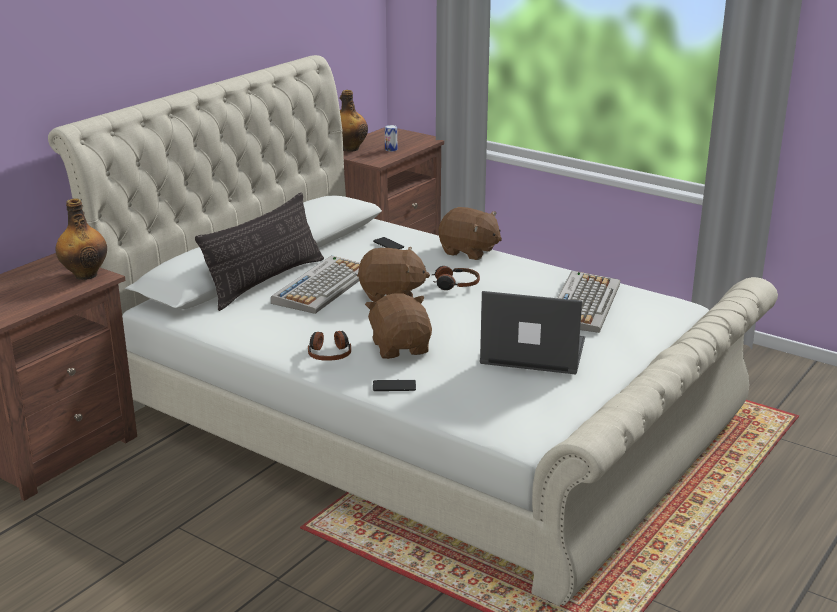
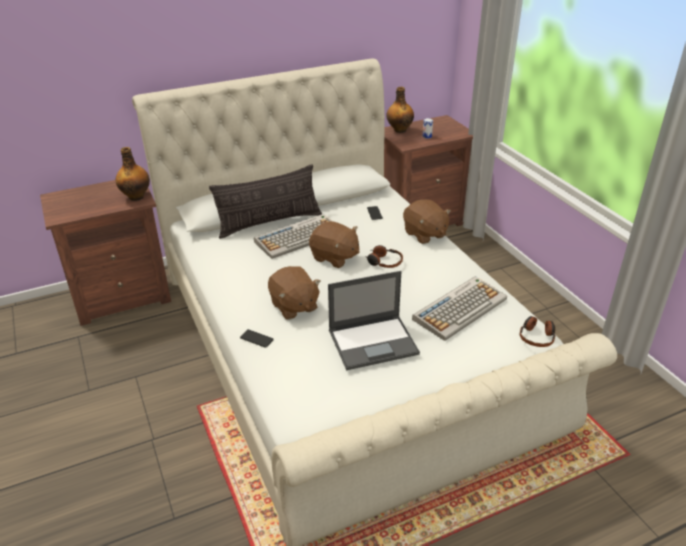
camera: 30 degrees right, 10 degrees up
headphones [308,331,351,361] -> headphones moved to [520,316,556,347]
brown plush toy [365,293,432,359] -> brown plush toy turned 135 degrees clockwise [268,266,321,320]
laptop [480,291,585,374] -> laptop turned 120 degrees clockwise [328,271,420,370]

